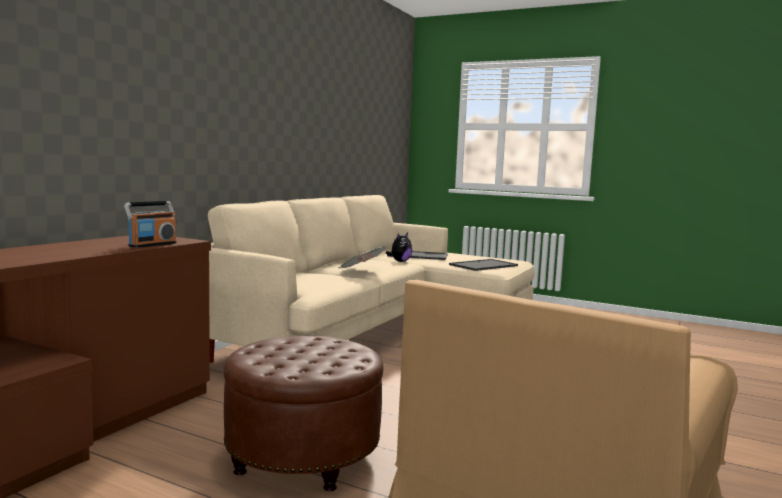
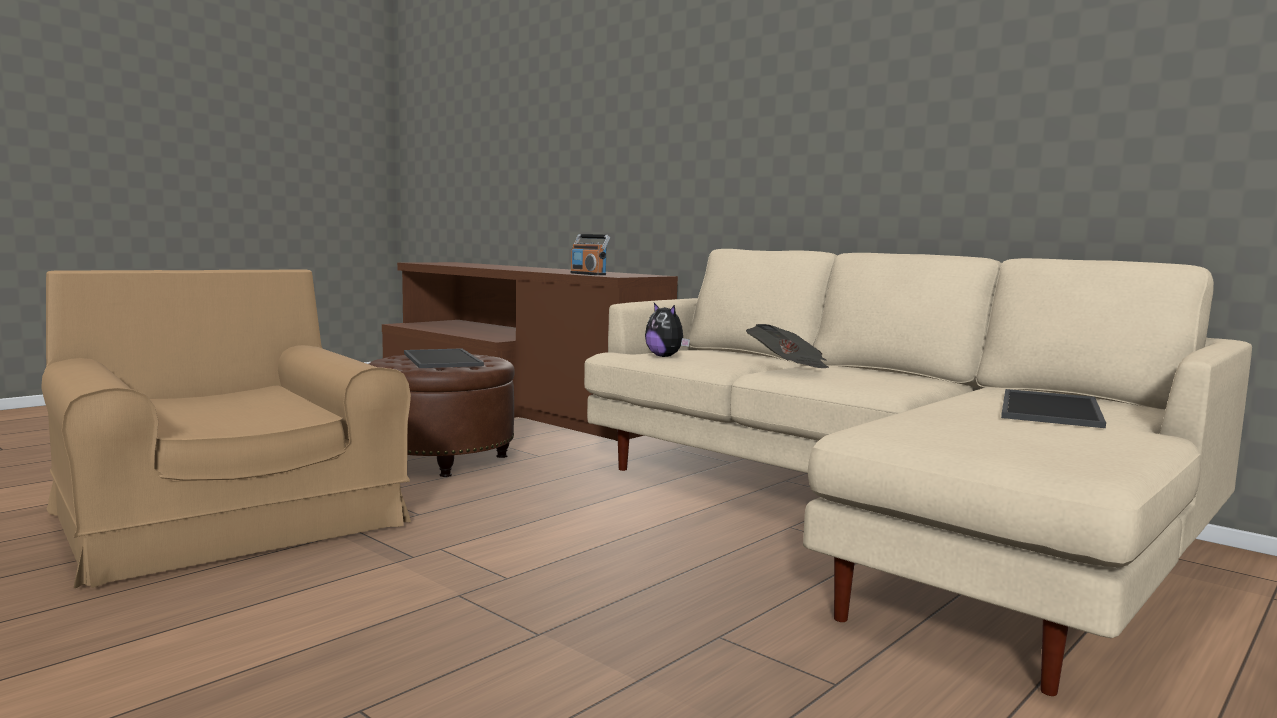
camera: 105 degrees right, 0 degrees up
plush toy [386,233,412,262] -> plush toy moved to [645,303,690,357]
tray [449,259,518,271] -> tray moved to [404,348,484,368]

